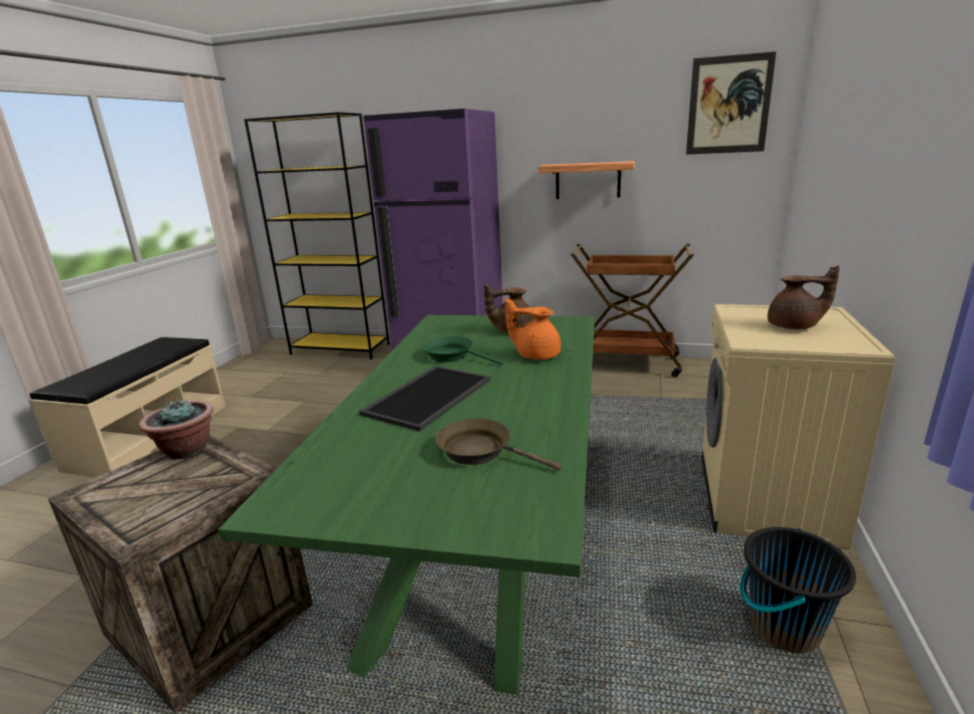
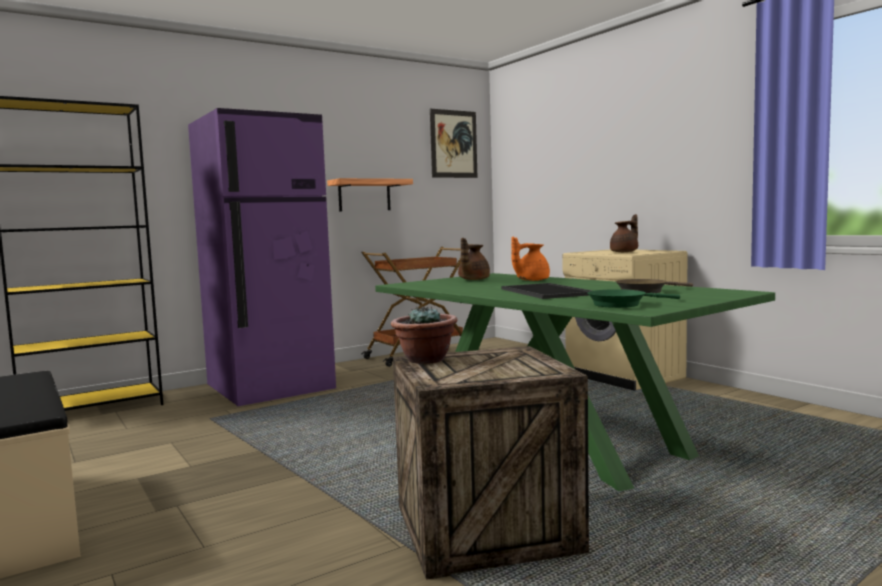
camera: 50 degrees left, 15 degrees down
green frying pan [422,336,503,365] -> green frying pan moved to [587,289,680,308]
black bucket [740,527,856,653] -> none

